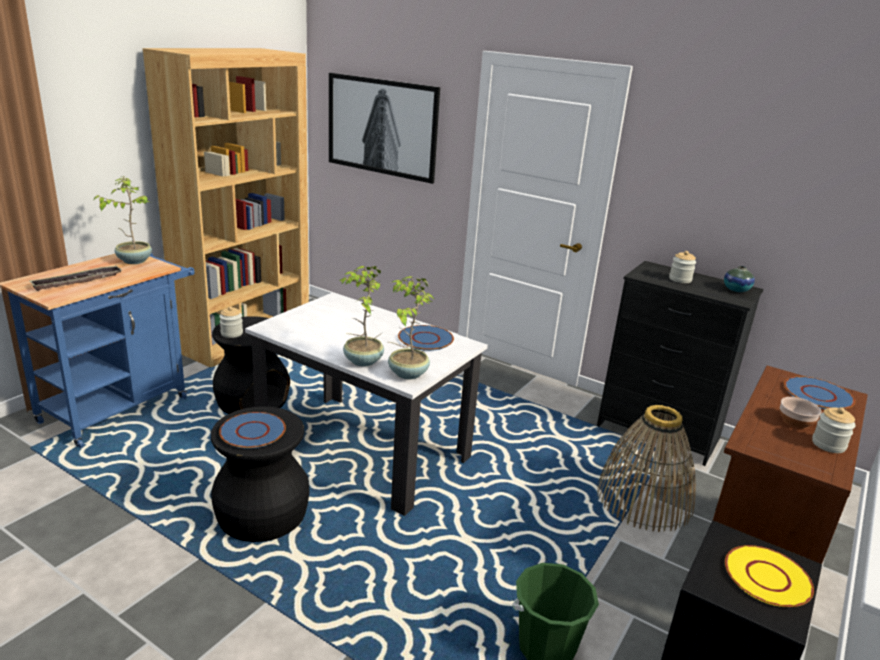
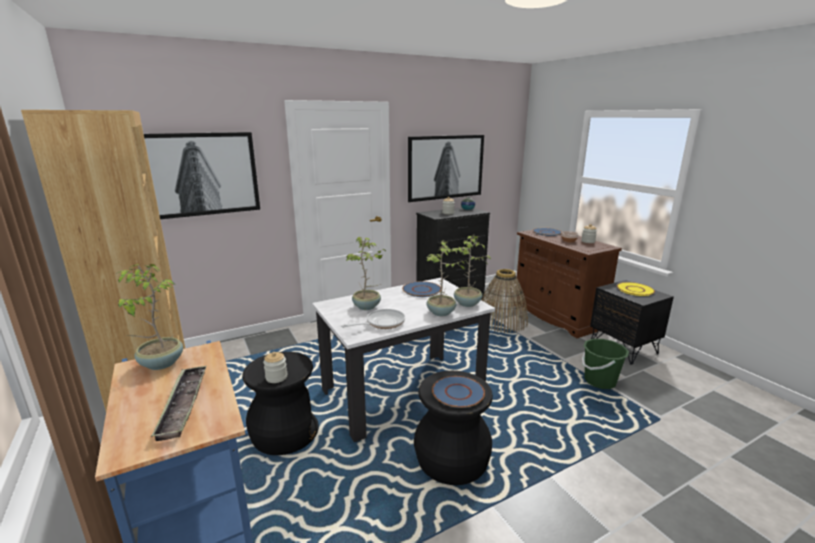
camera: 60 degrees left, 5 degrees down
none -> frying pan [341,309,405,329]
none -> potted plant [346,237,386,310]
none -> picture [408,135,484,202]

